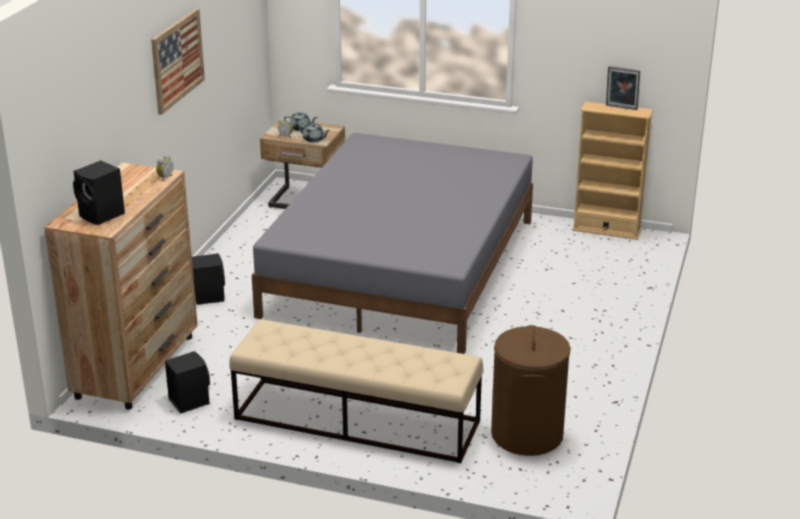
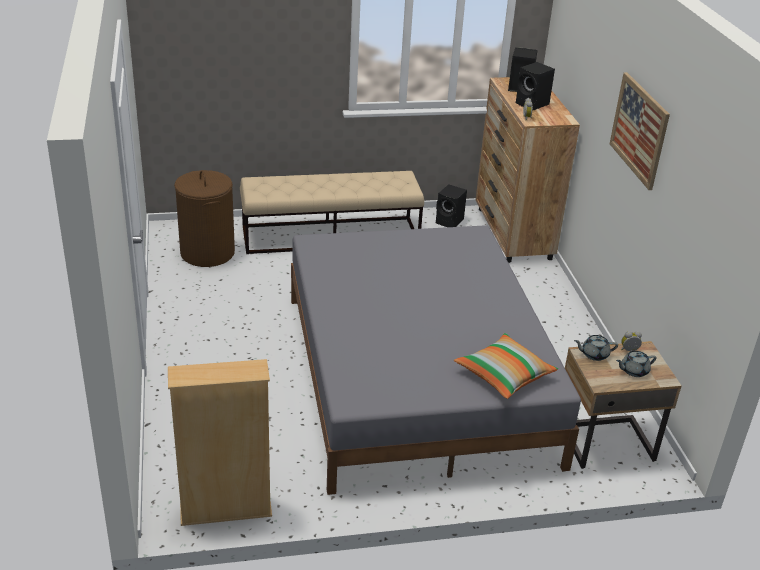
camera: 150 degrees right, 5 degrees up
black speaker [192,253,225,305] -> black speaker moved to [516,62,555,110]
picture frame [606,66,640,110] -> none
none -> pillow [454,333,558,399]

